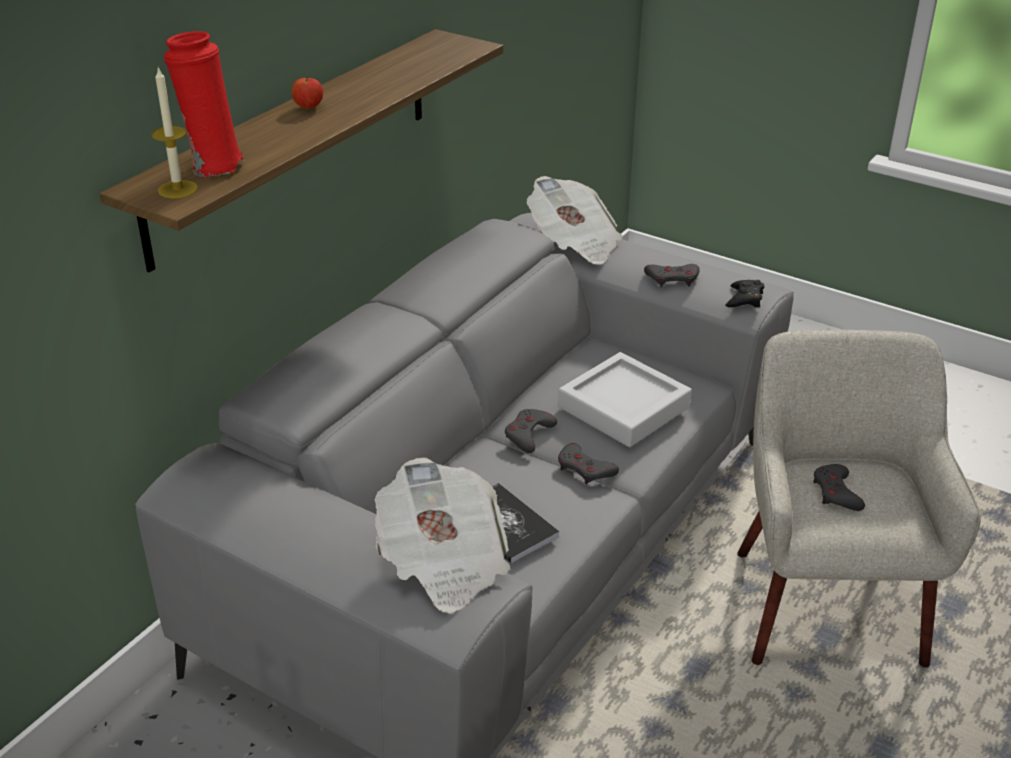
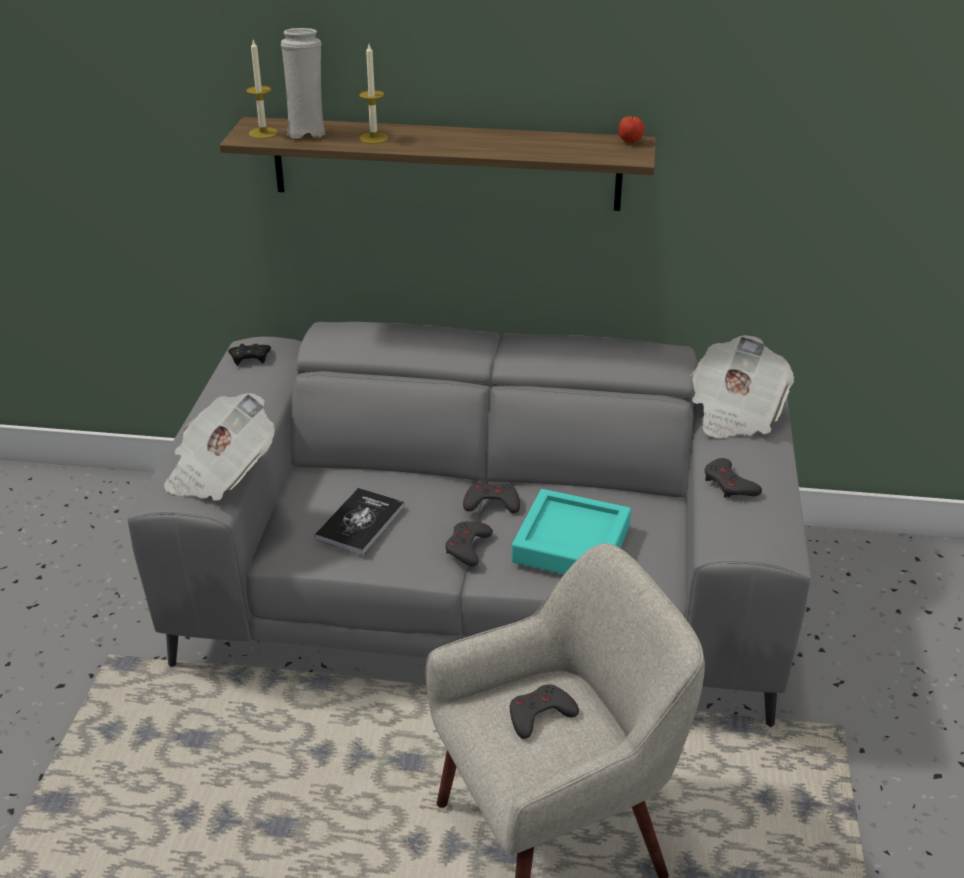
camera: 65 degrees right, 0 degrees up
red vase [164,31,244,178] -> white vase [281,28,325,139]
apple [292,77,323,109] -> apple moved to [618,116,644,143]
grey tray [558,352,692,447] -> turquoise tray [512,489,631,574]
black game controller [725,280,765,308] -> black game controller moved to [228,344,271,366]
none -> candle [359,44,388,144]

